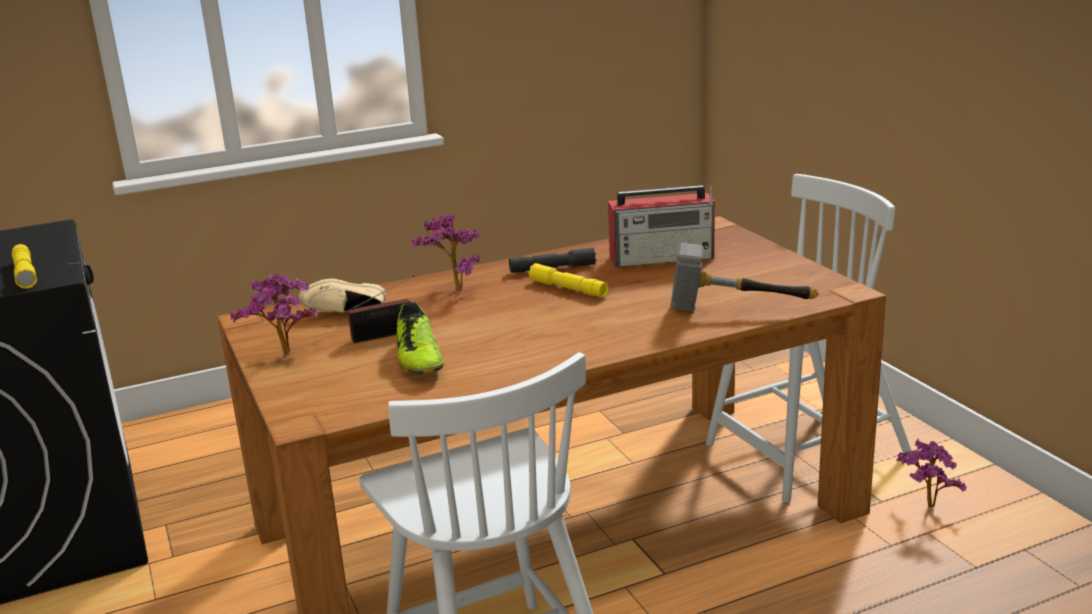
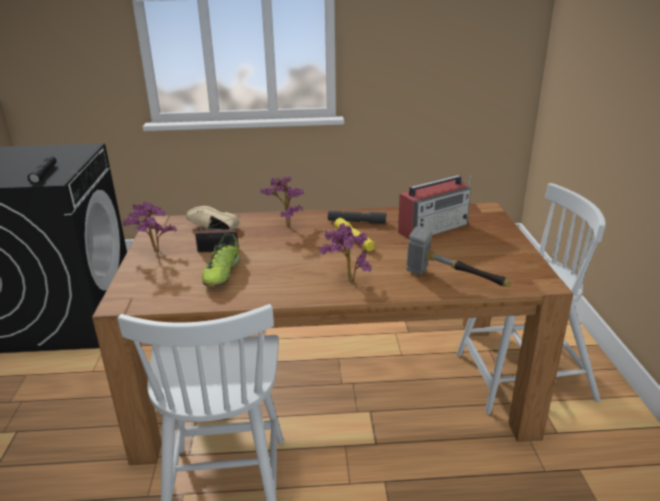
camera: 20 degrees right, 5 degrees up
yellow flashlight [12,244,37,289] -> black flashlight [28,156,57,184]
radio [608,185,715,267] -> radio turned 45 degrees counterclockwise [398,175,471,240]
potted plant [897,438,966,508] -> potted plant moved to [319,223,372,282]

